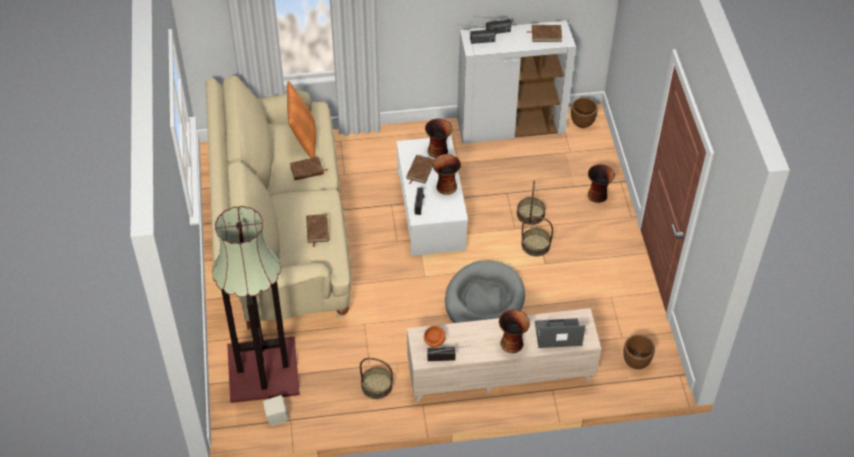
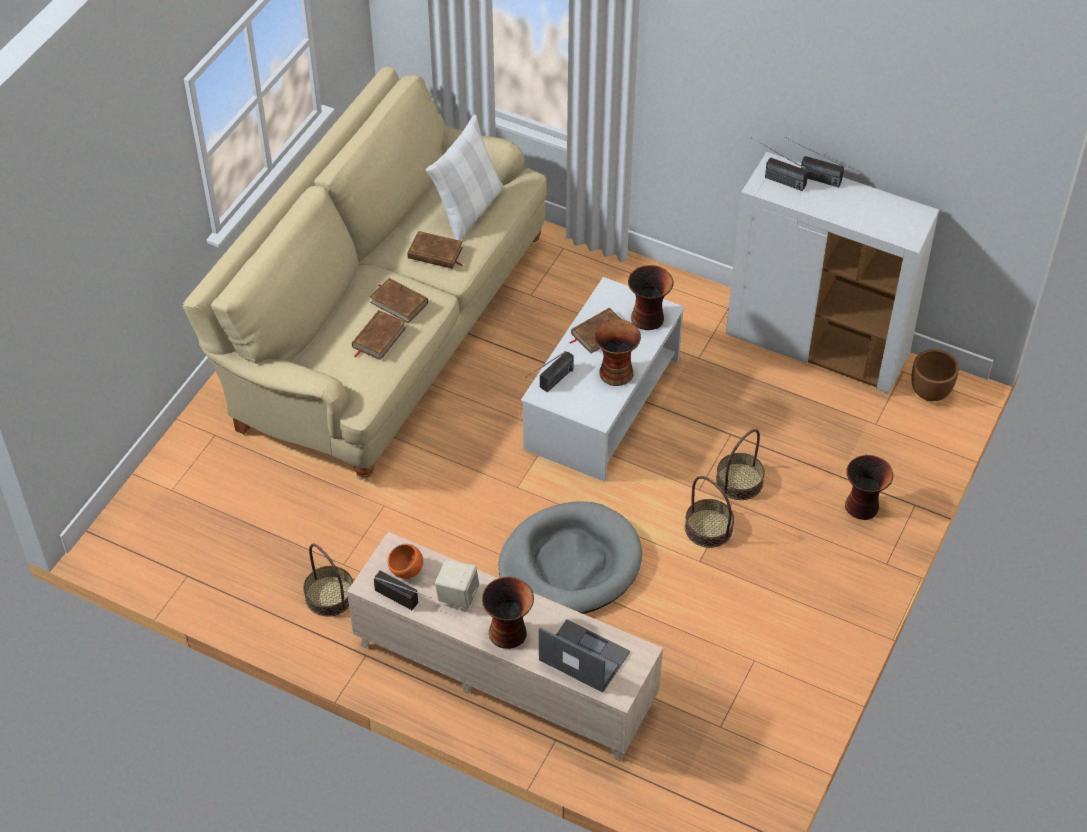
camera: 35 degrees right, 0 degrees up
floor lamp [212,206,300,403] -> none
beige speaker [263,395,289,426] -> beige speaker moved to [435,560,479,611]
orange pillow [287,81,316,158] -> white pillow [426,114,504,241]
brown book [527,25,562,42] -> brown book moved to [370,278,428,323]
brown planter [624,334,655,369] -> none

